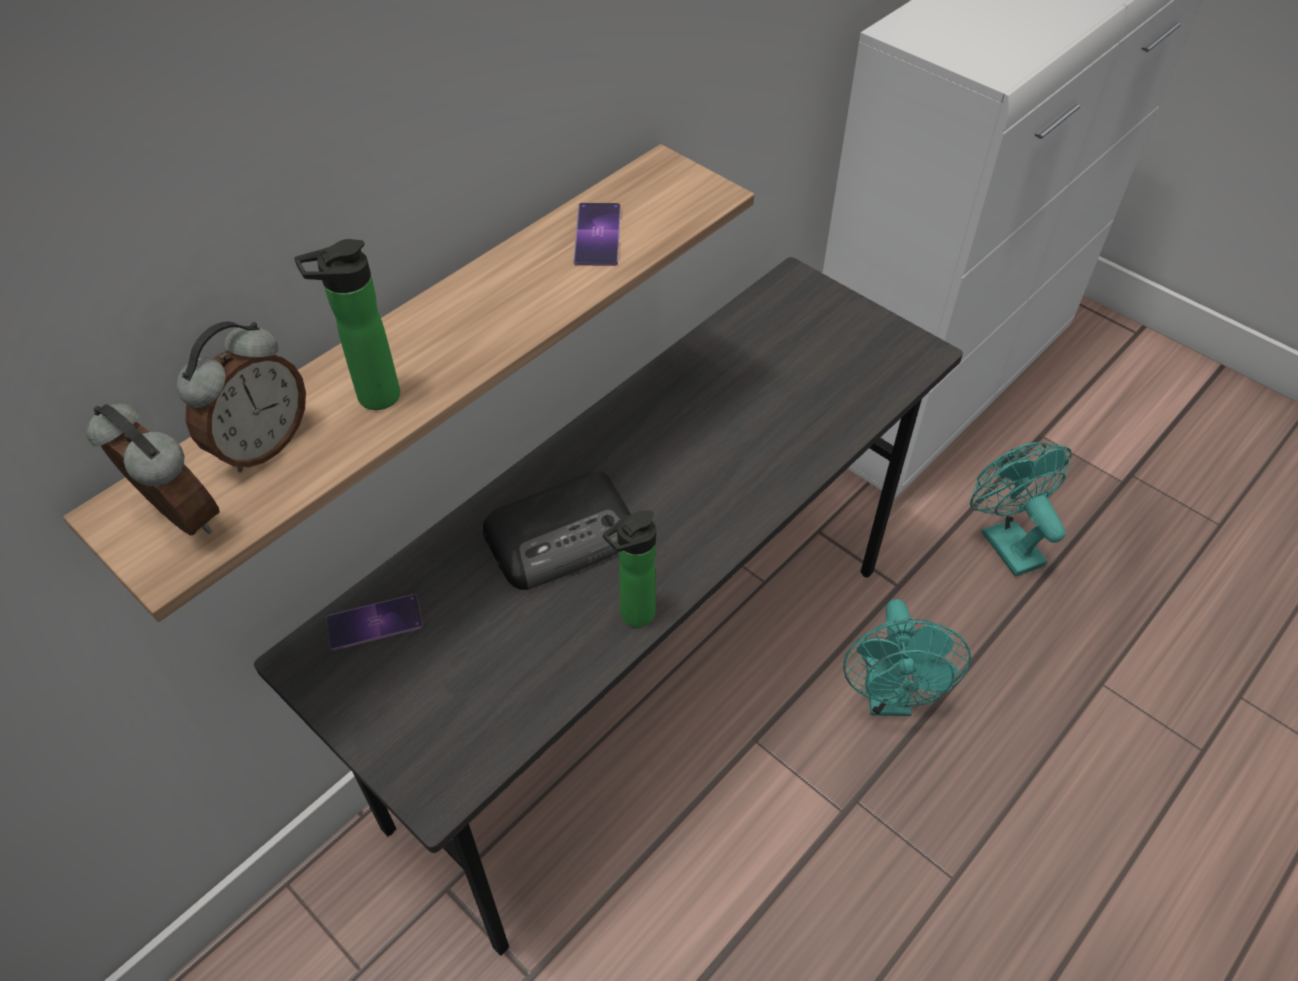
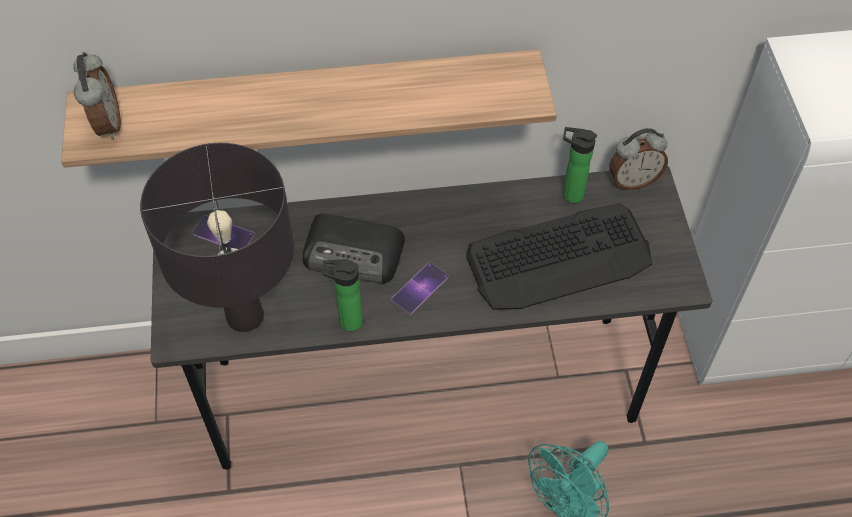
camera: 40 degrees right, 5 degrees up
alarm clock [177,321,306,472] -> alarm clock moved to [609,128,668,190]
bottle [294,239,400,410] -> bottle moved to [563,127,597,203]
phone [573,203,621,266] -> phone moved to [391,262,448,314]
turquoise fan [970,442,1071,577] -> none
none -> black table lamp [140,143,294,332]
none -> keyboard [466,203,652,310]

